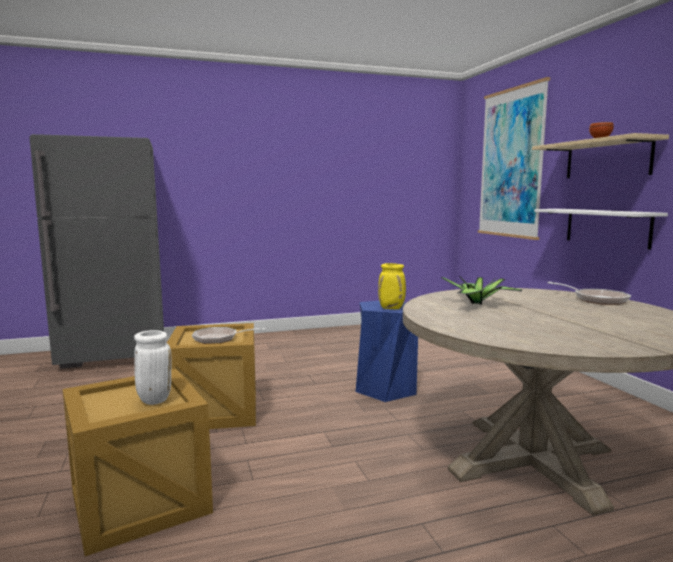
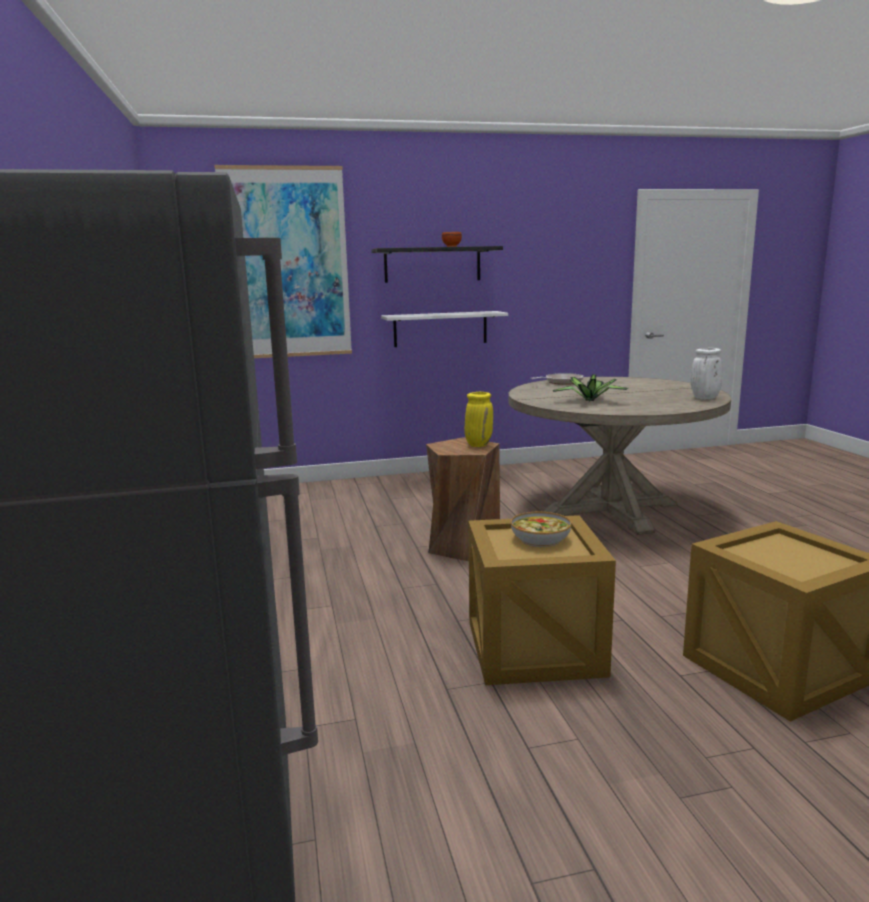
camera: 85 degrees left, 5 degrees up
white vase [134,330,171,405] -> white vase moved to [691,348,722,399]
frying pan [192,327,266,344] -> bowl [511,512,571,547]
blue stool [356,301,418,402] -> brown stool [426,438,500,561]
beige shelf [532,133,669,178] -> black shelf [371,246,503,283]

